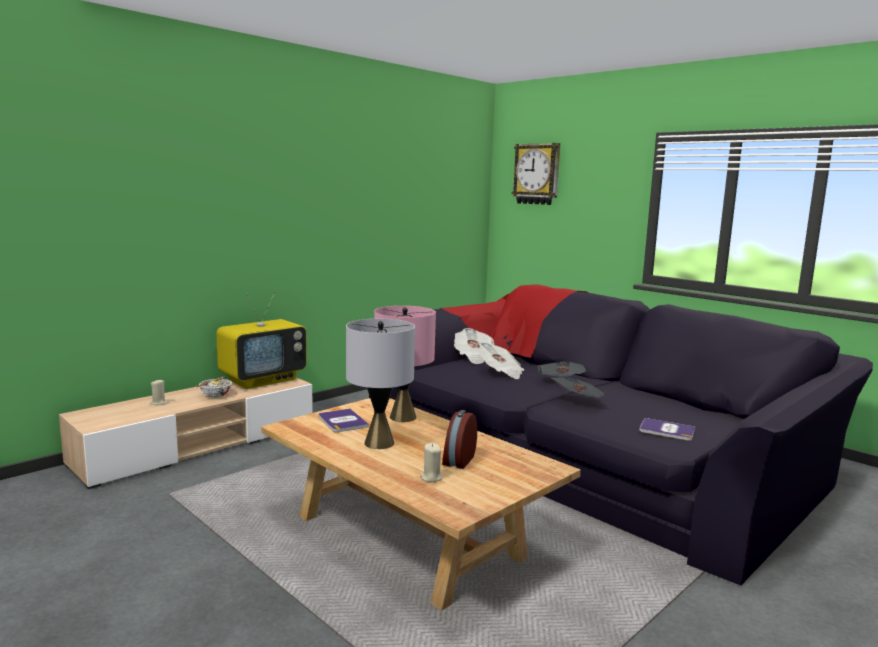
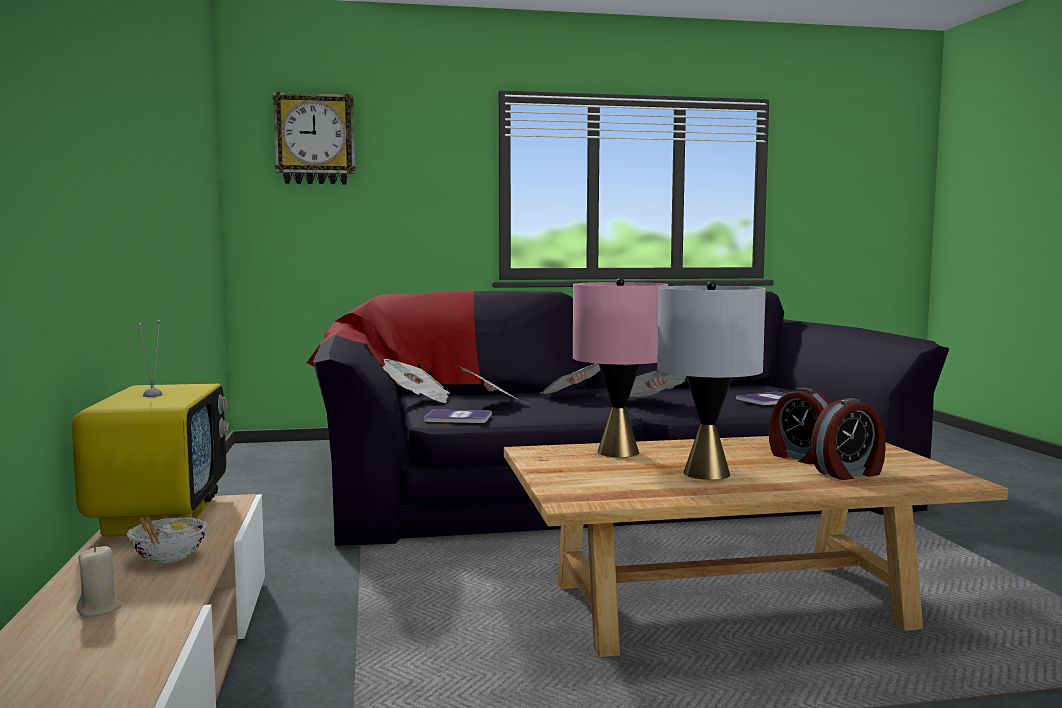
camera: 55 degrees left, 5 degrees down
book [319,409,369,432] -> book moved to [424,410,492,423]
beige candle [420,443,442,482] -> alarm clock [811,398,886,480]

